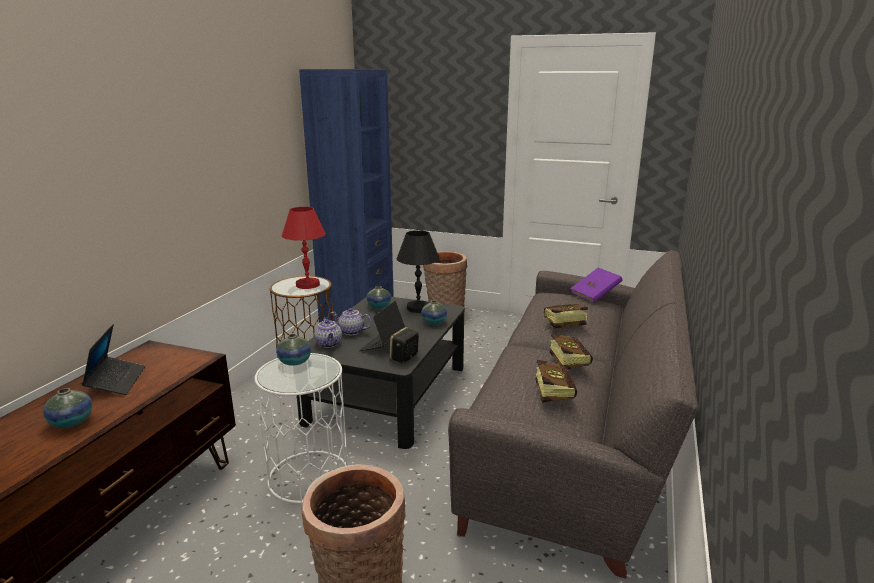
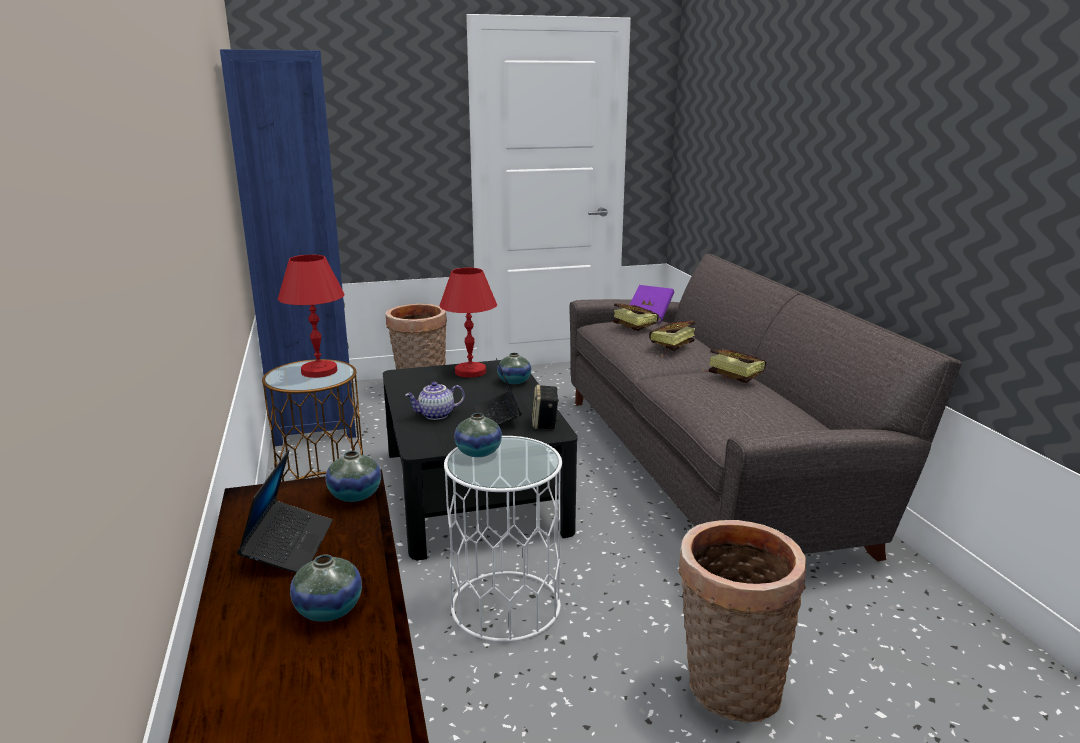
camera: 35 degrees left, 0 degrees up
laptop [82,324,145,395] -> laptop turned 45 degrees clockwise [237,450,333,573]
teapot [314,318,342,348] -> none
vase [367,286,391,309] -> vase moved to [326,451,381,502]
black table lamp [397,230,440,313] -> red table lamp [439,268,497,378]
book [536,360,577,403] -> book moved to [611,303,659,331]

